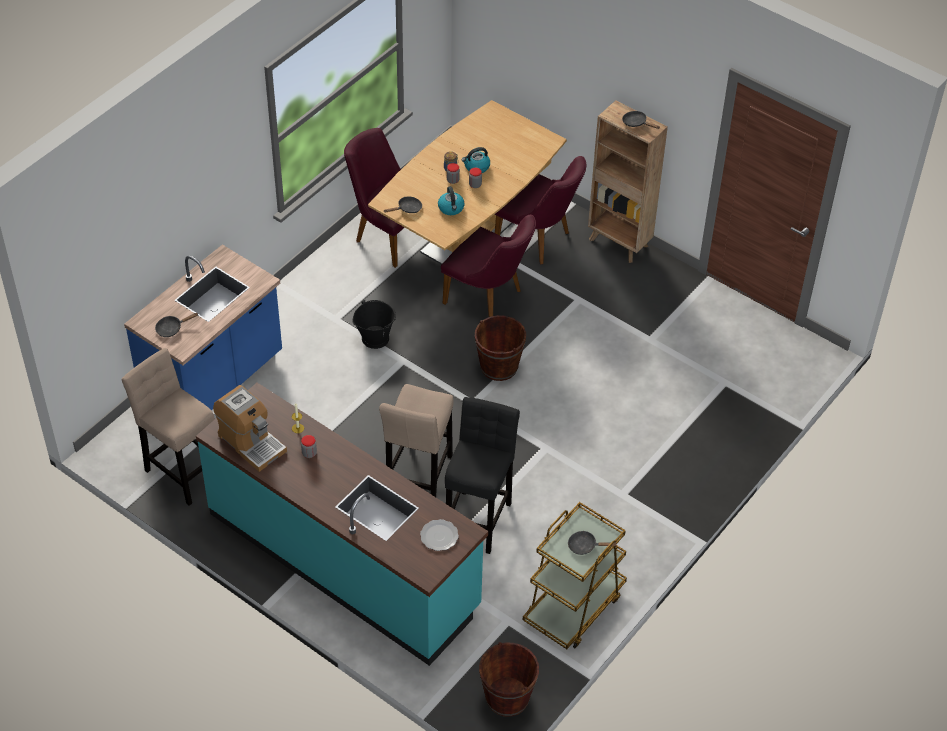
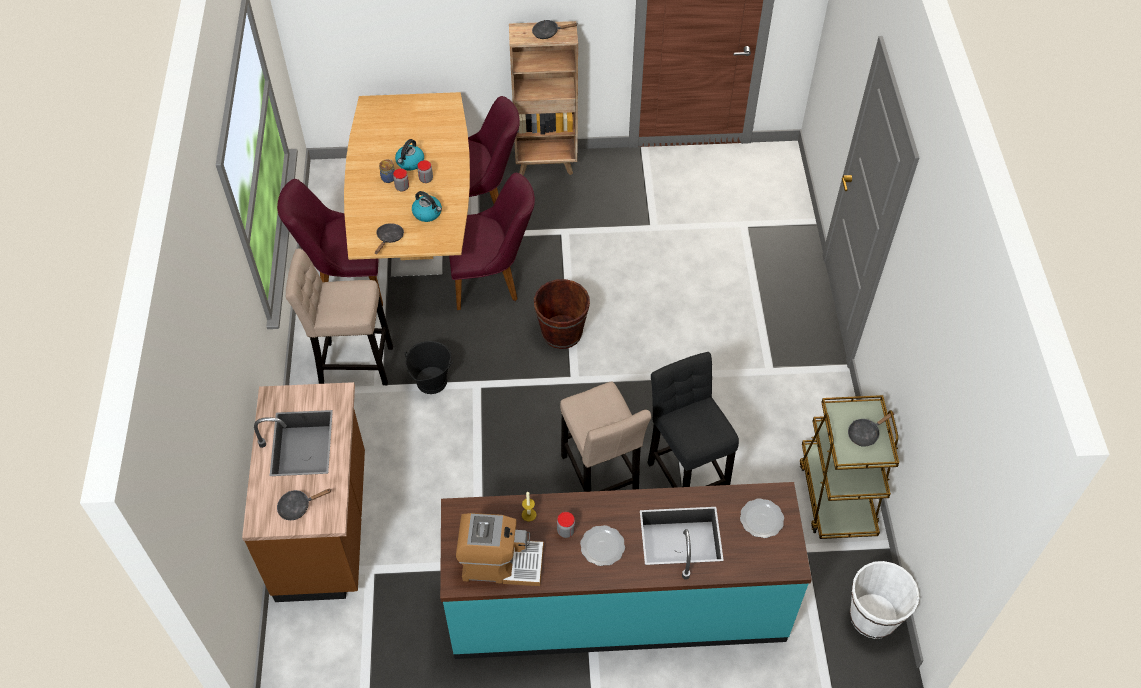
camera: 40 degrees left, 5 degrees up
beige stool [122,348,215,506] -> beige stool moved to [286,248,393,385]
blue counter [124,245,282,410] -> brown counter [242,382,365,602]
black frying pan [155,313,199,337] -> black frying pan turned 45 degrees clockwise [277,489,332,520]
brown bucket [479,642,539,717] -> white bucket [850,561,920,639]
none -> plate [580,525,625,566]

